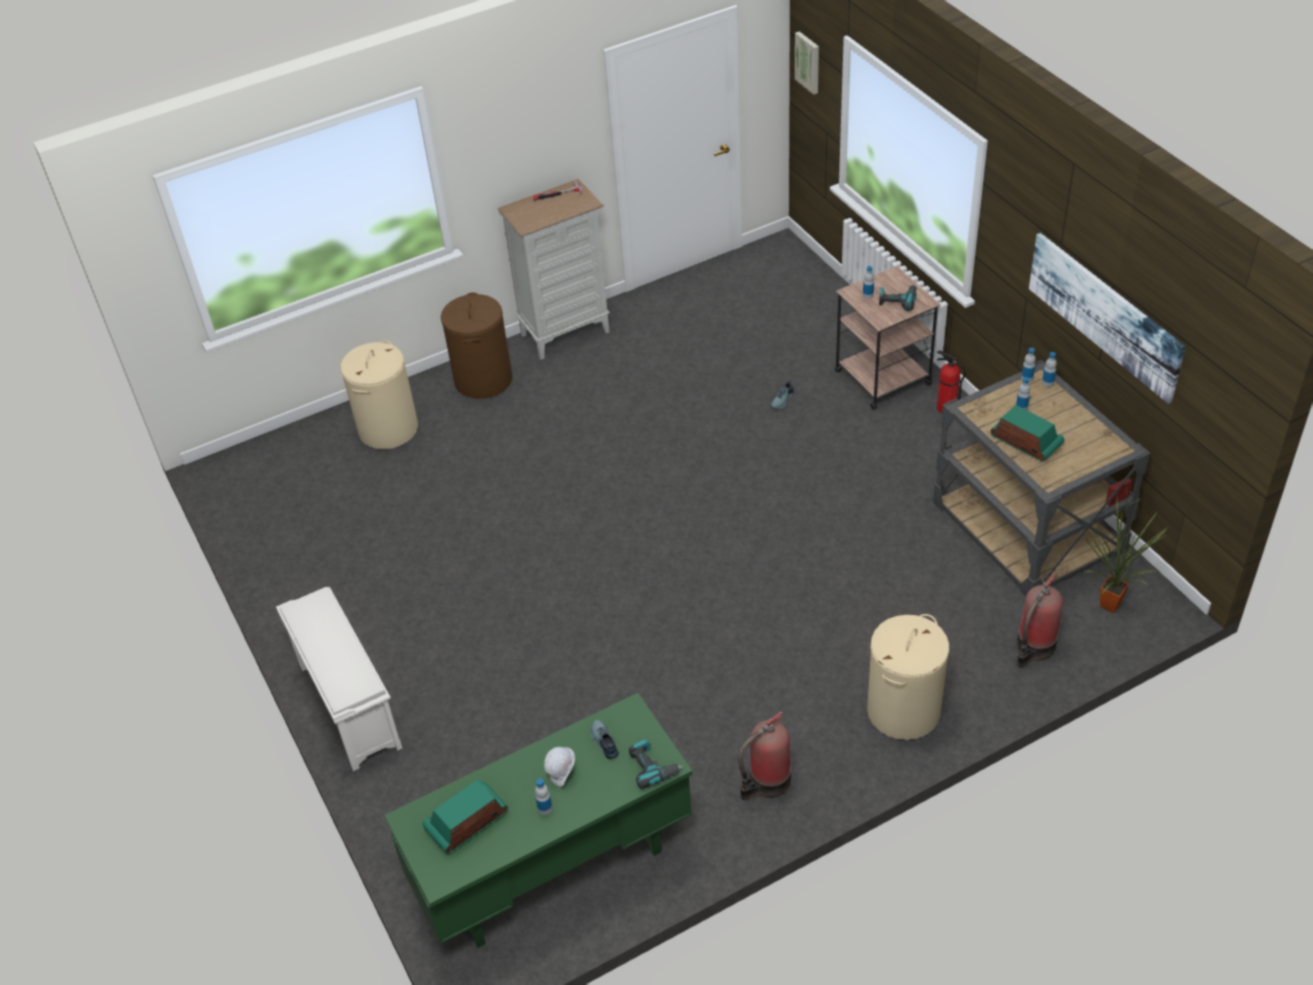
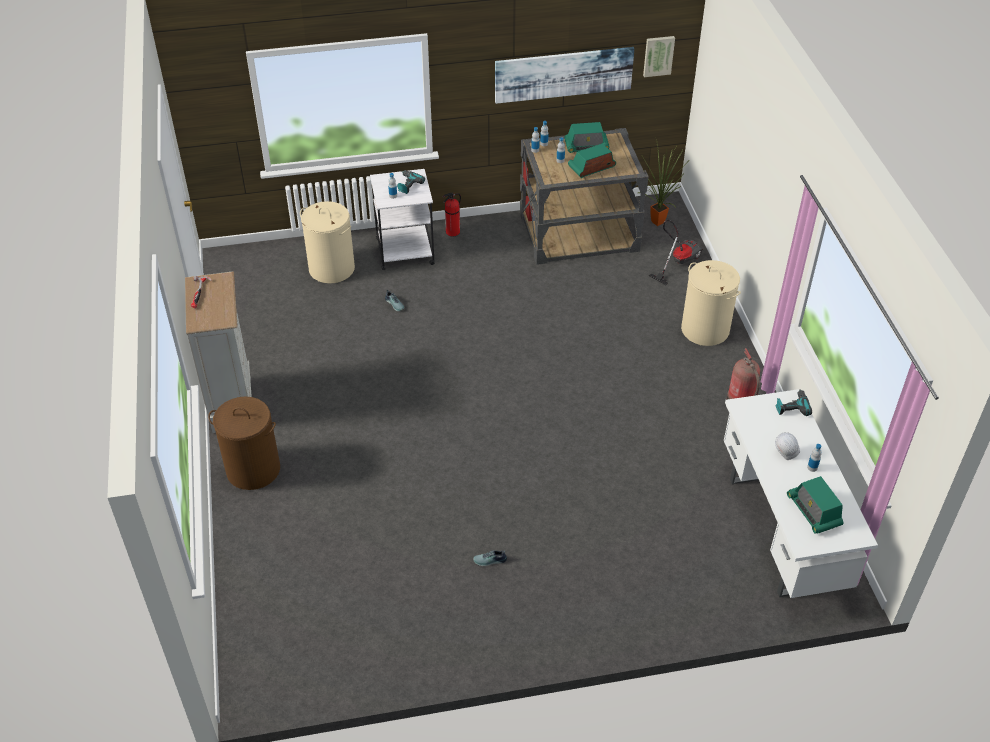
camera: 75 degrees left, 0 degrees up
white shoe rack [276,587,402,771] -> none
beige laundry basket [340,340,418,449] -> beige laundry basket moved to [300,201,355,284]
green desk [384,693,693,948] -> white desk [724,389,878,598]
shoe [591,720,619,759] -> shoe moved to [473,550,507,566]
picture [795,31,819,95] -> picture moved to [643,36,675,77]
brown cart [835,266,940,409] -> white cart [370,169,435,270]
fire extinguisher [1017,573,1063,668] -> vacuum cleaner [649,219,703,285]
none -> radio [564,122,610,153]

